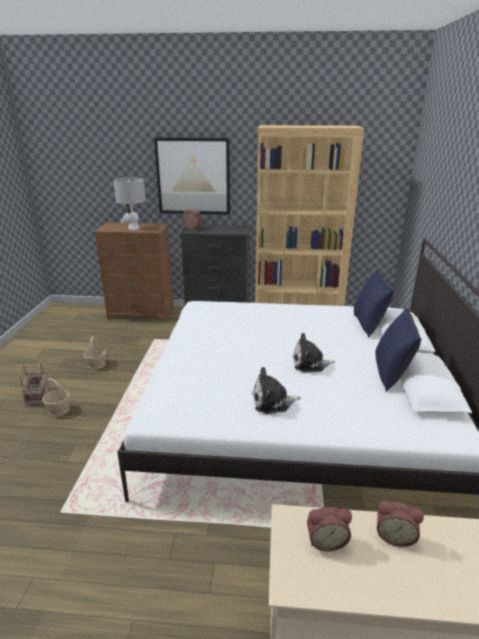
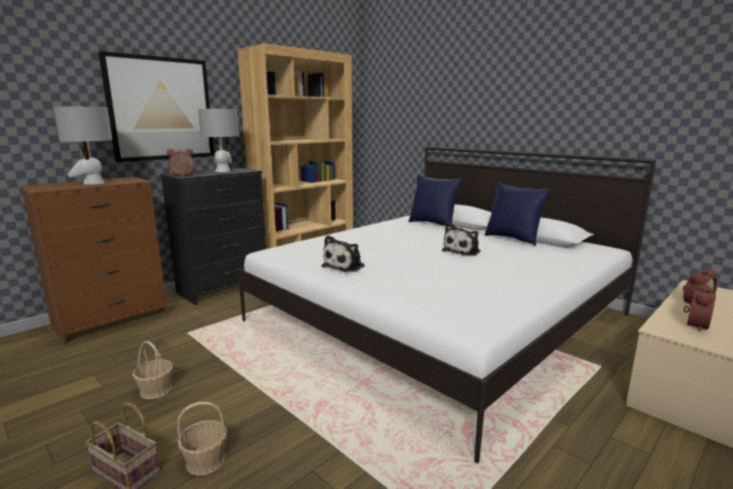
camera: 50 degrees left, 10 degrees down
plush toy [252,367,301,414] -> plush toy moved to [321,235,365,272]
none -> grey table lamp [198,108,239,172]

